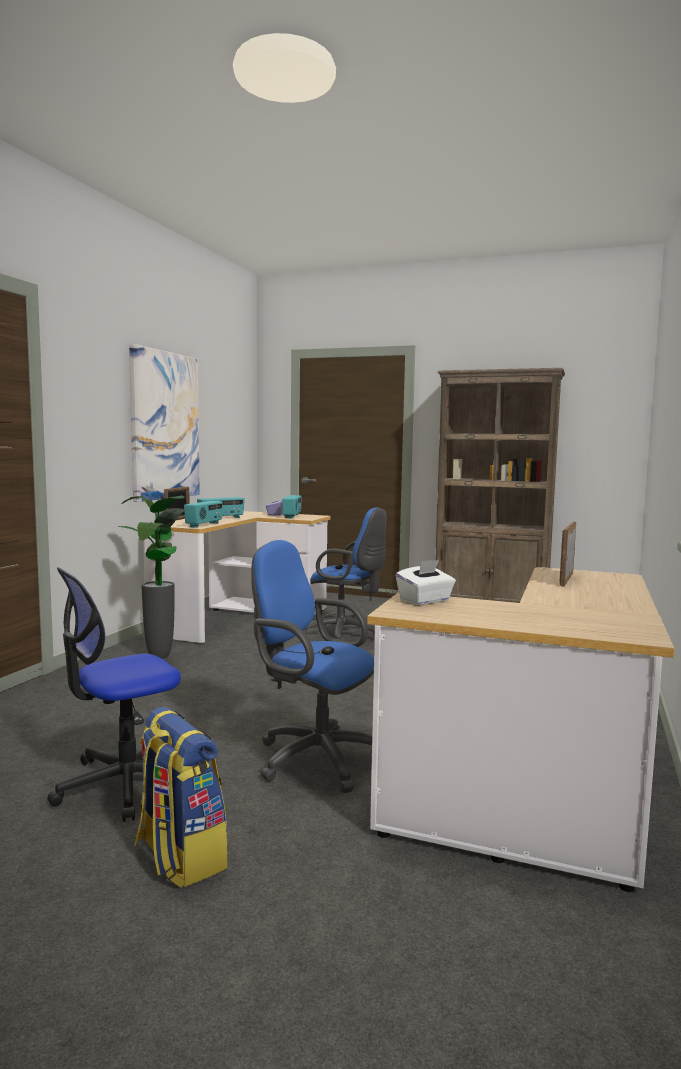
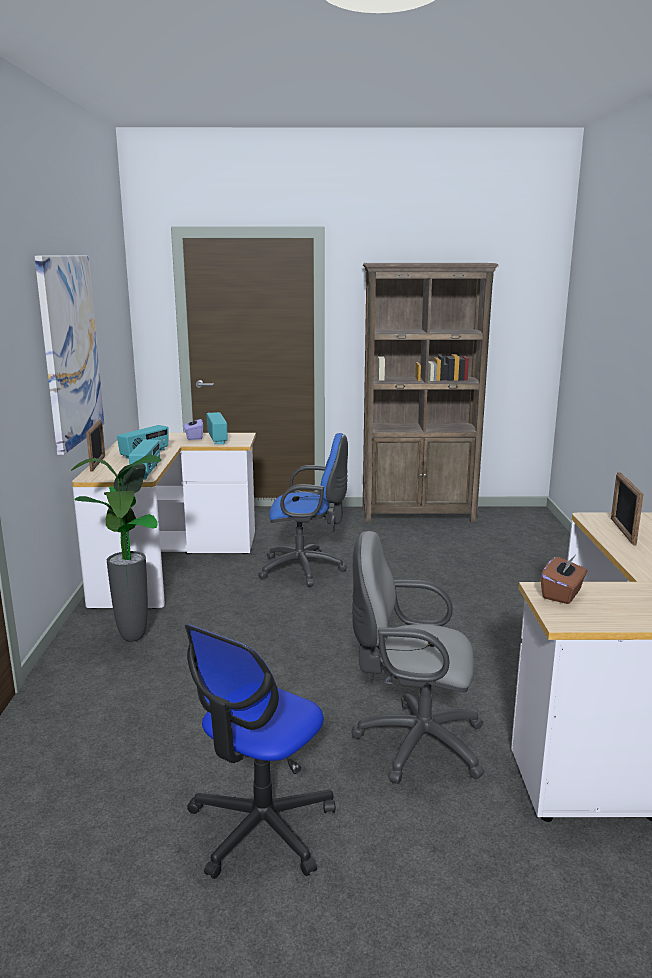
camera: 20 degrees left, 10 degrees up
backpack [134,707,228,888] -> none
blue office chair [251,540,374,793] -> grey office chair [351,531,484,784]
white tissue box [396,560,456,605] -> brown tissue box [541,555,587,604]

